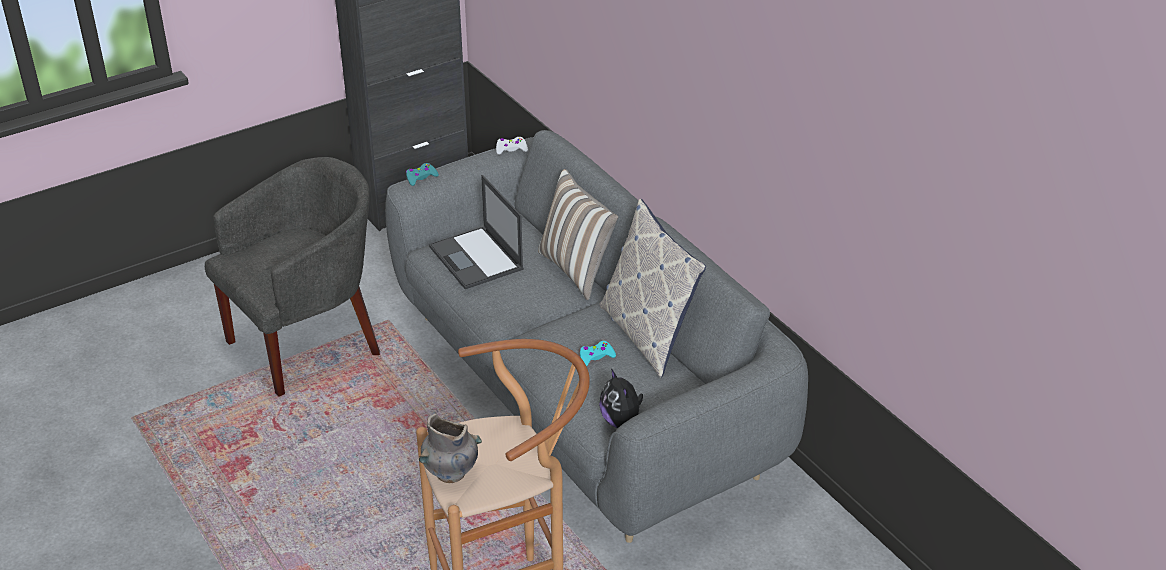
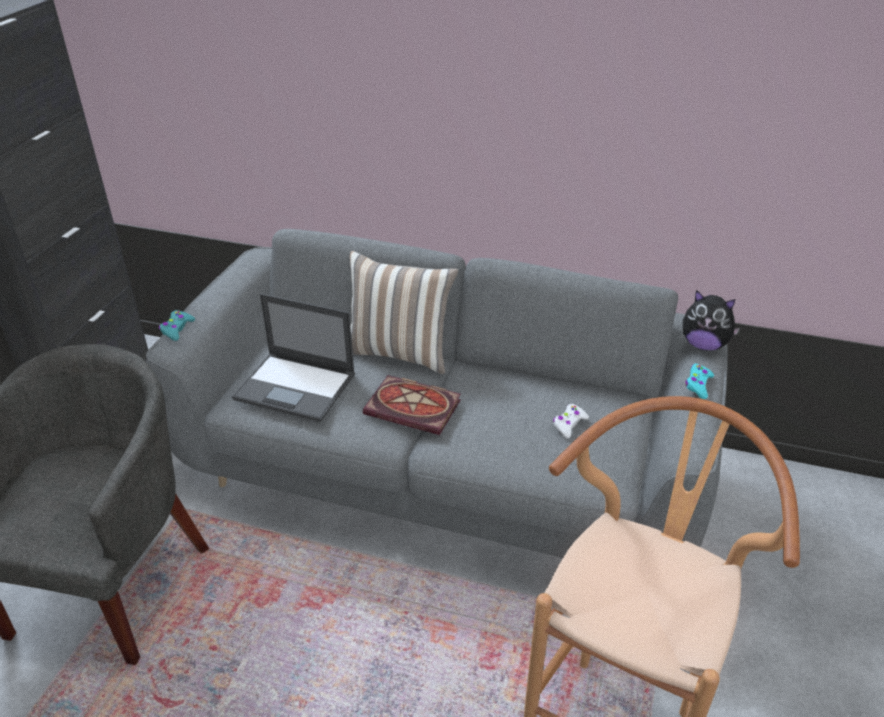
camera: 40 degrees left, 0 degrees up
grey vase [419,413,482,483] -> none
white game controller [496,137,528,155] -> white game controller moved to [553,404,589,439]
turquoise game controller [580,341,616,366] -> turquoise game controller moved to [685,364,714,399]
pillow [599,199,706,378] -> none
plush toy [599,368,643,428] -> plush toy moved to [683,290,740,350]
none -> book [363,375,461,435]

